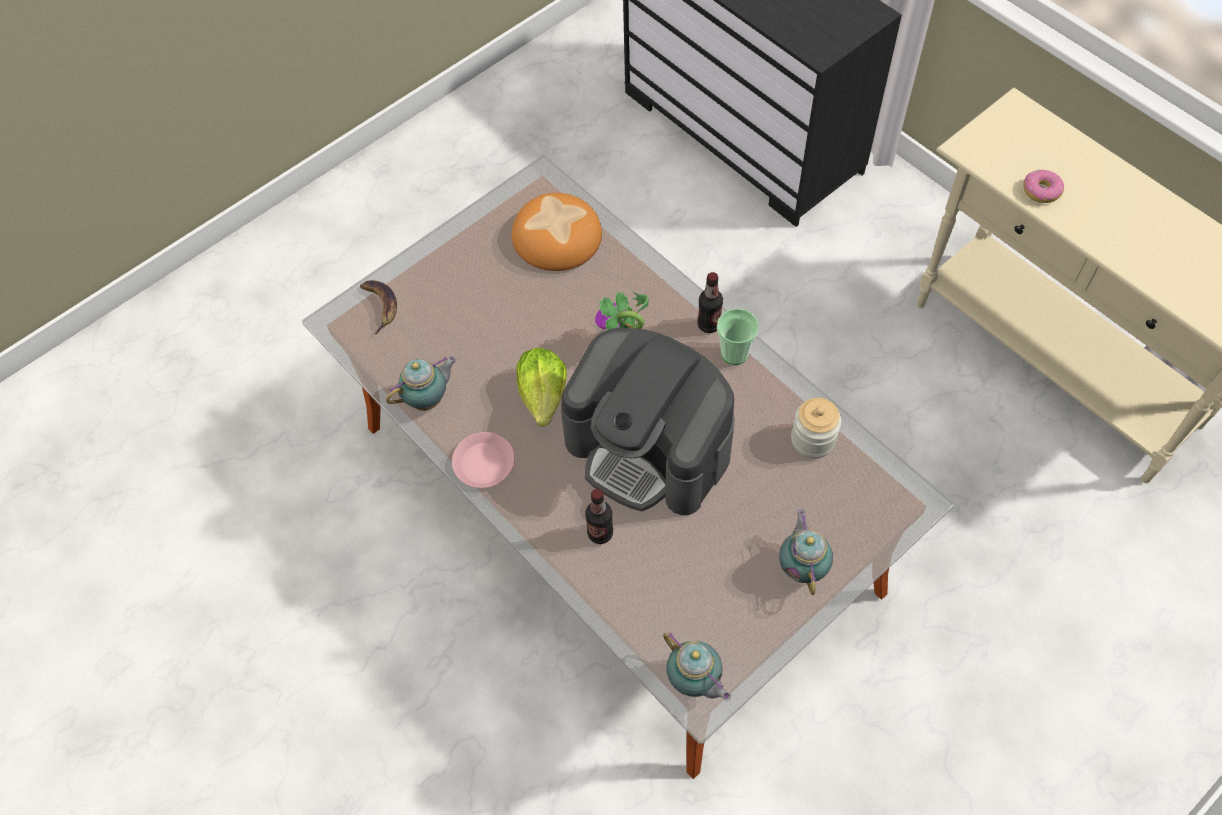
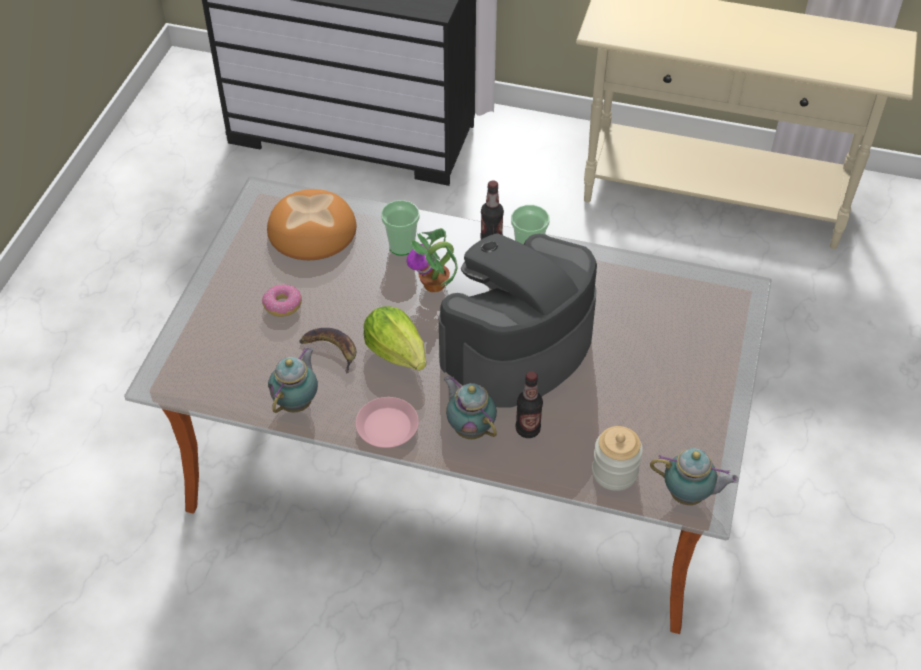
camera: 35 degrees left, 10 degrees down
banana [360,280,397,334] -> banana moved to [299,328,356,374]
coffee machine [561,328,735,515] -> coffee machine turned 135 degrees clockwise [439,234,597,408]
teapot [779,510,833,595] -> teapot moved to [444,376,497,439]
jar [791,398,841,458] -> jar moved to [592,426,643,491]
donut [1023,170,1064,203] -> donut moved to [262,284,302,317]
none -> cup [381,200,420,256]

